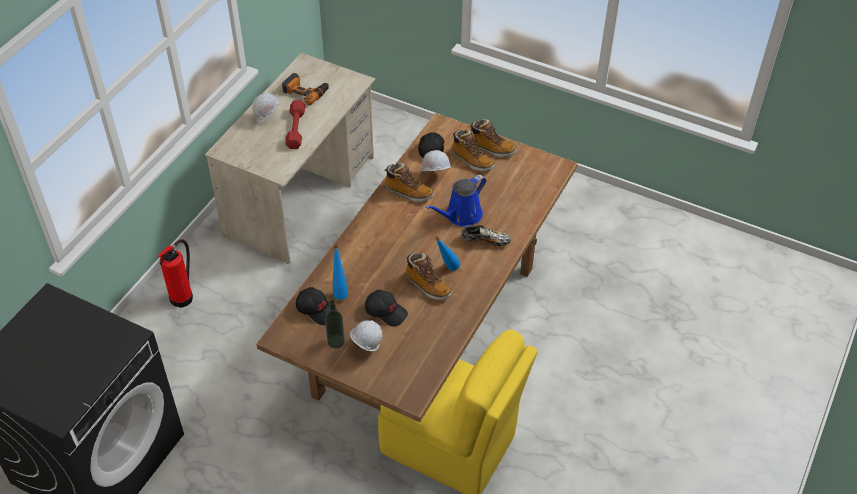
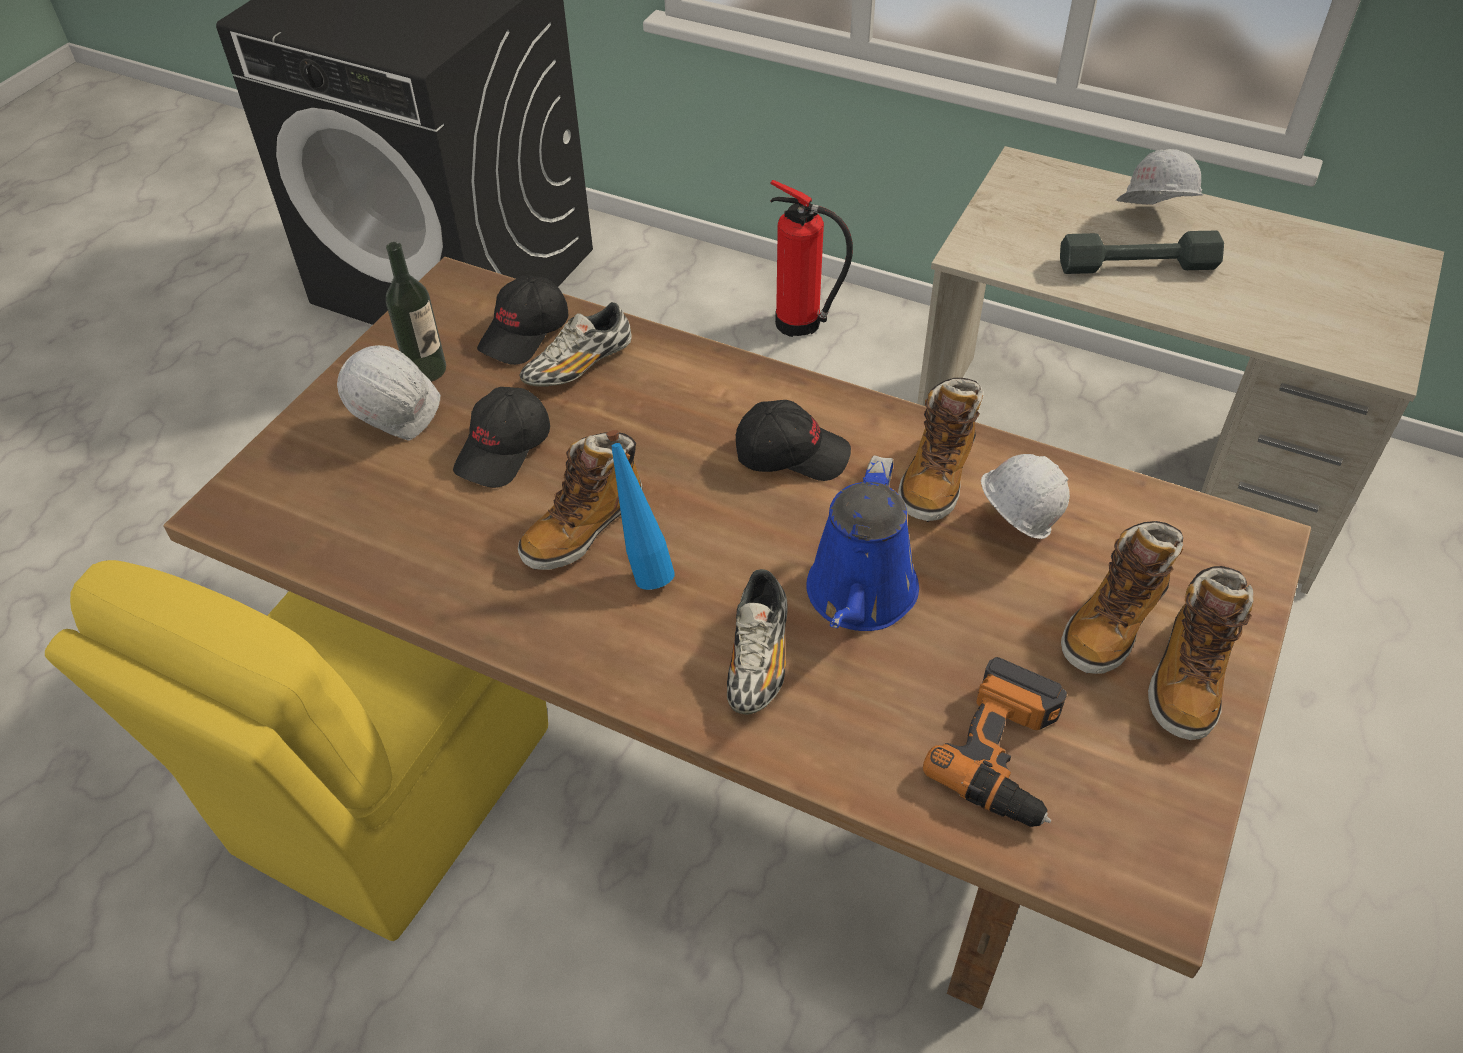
camera: 90 degrees right, 0 degrees up
power drill [282,73,329,105] -> power drill moved to [923,657,1067,827]
red dumbbell [285,100,305,149] -> grey dumbbell [1060,231,1224,274]
blue bottle [333,244,348,300] -> shoe [519,302,632,387]
black cap [418,132,444,158] -> black cap moved to [736,400,851,481]
blue watering can [426,175,486,226] -> blue watering can turned 120 degrees counterclockwise [806,455,919,631]

